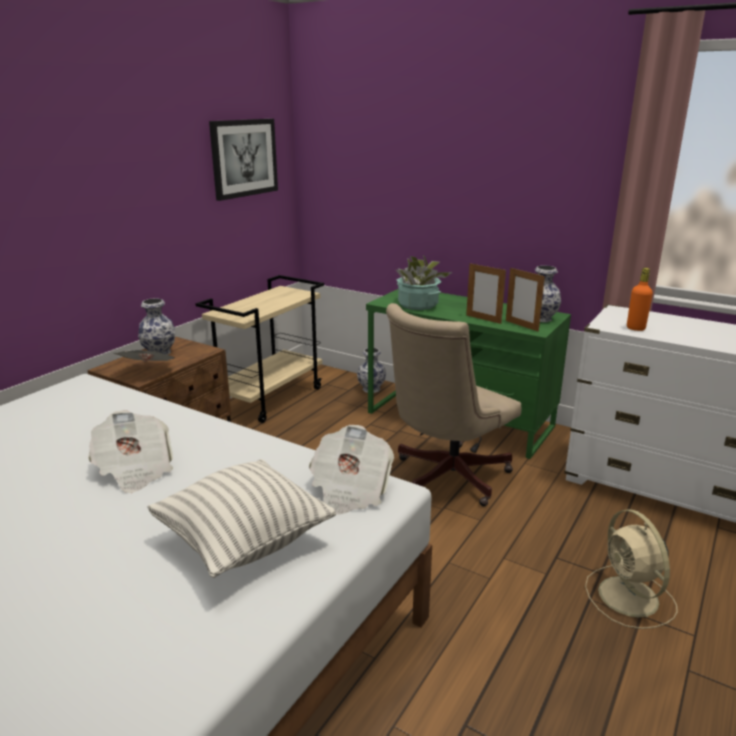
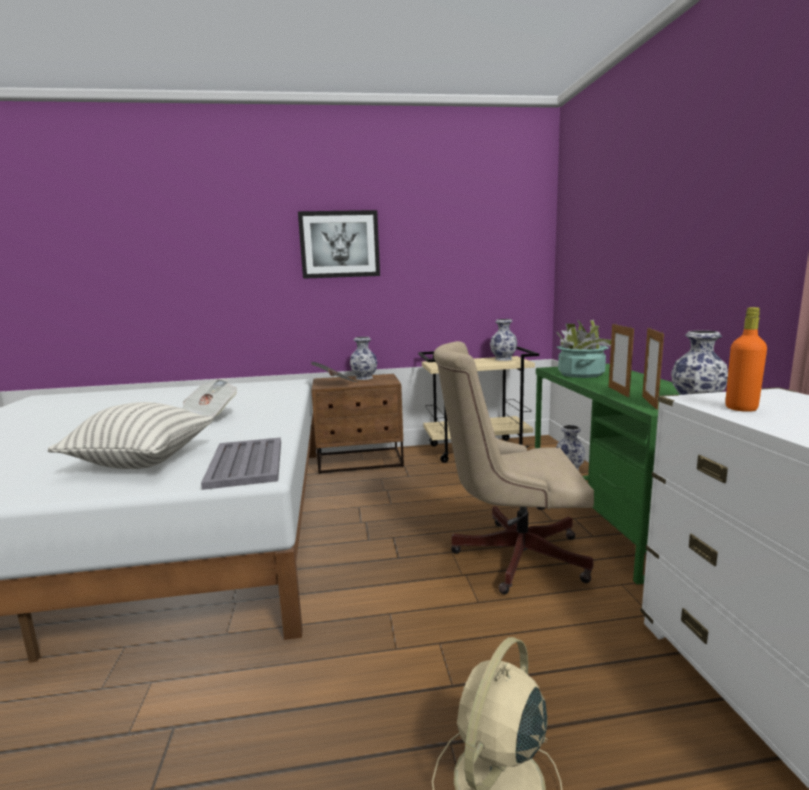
camera: 50 degrees right, 10 degrees down
picture [209,119,278,201] -> picture moved to [298,210,380,279]
newspaper [309,425,394,515] -> grey tray [201,437,281,490]
none -> vase [490,319,518,361]

